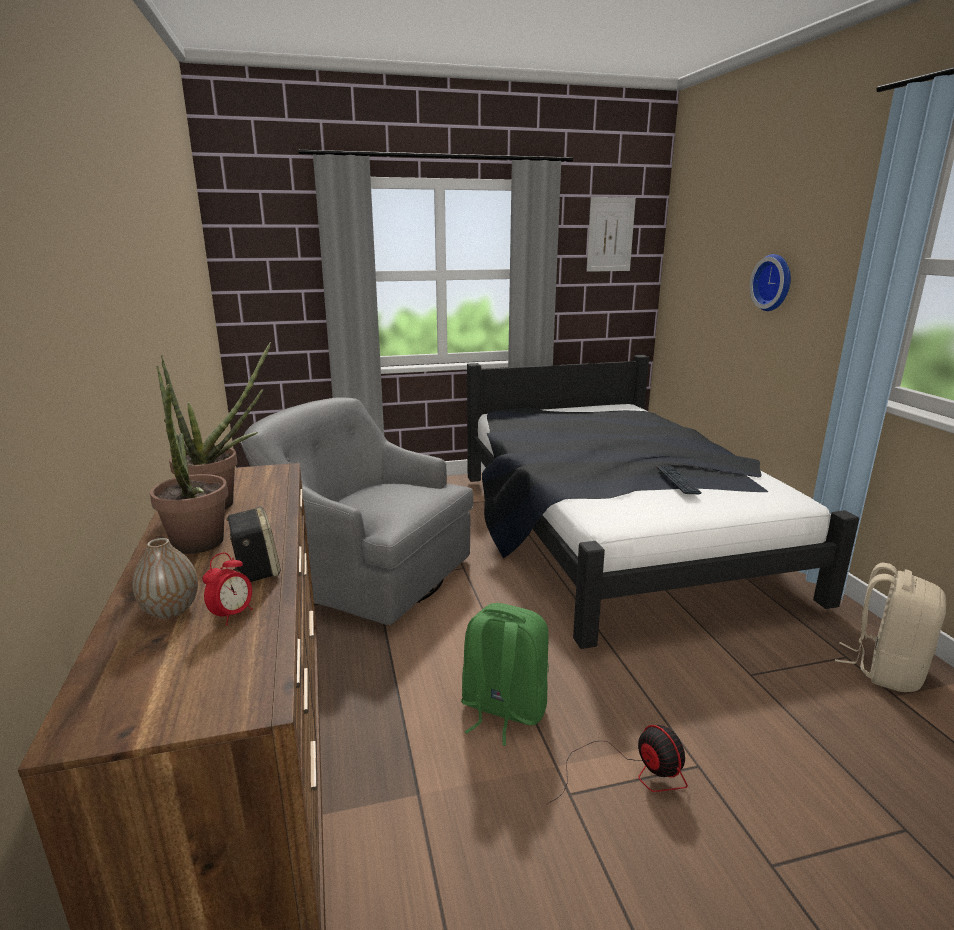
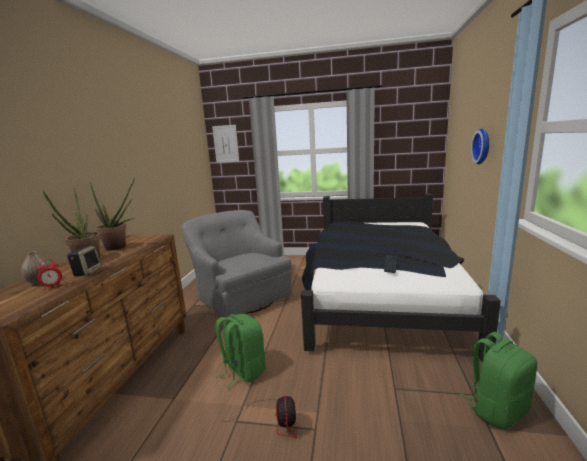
camera: 25 degrees right, 5 degrees down
picture [586,197,636,272] -> picture moved to [212,125,239,163]
beige backpack [835,562,946,692] -> green backpack [460,332,537,429]

